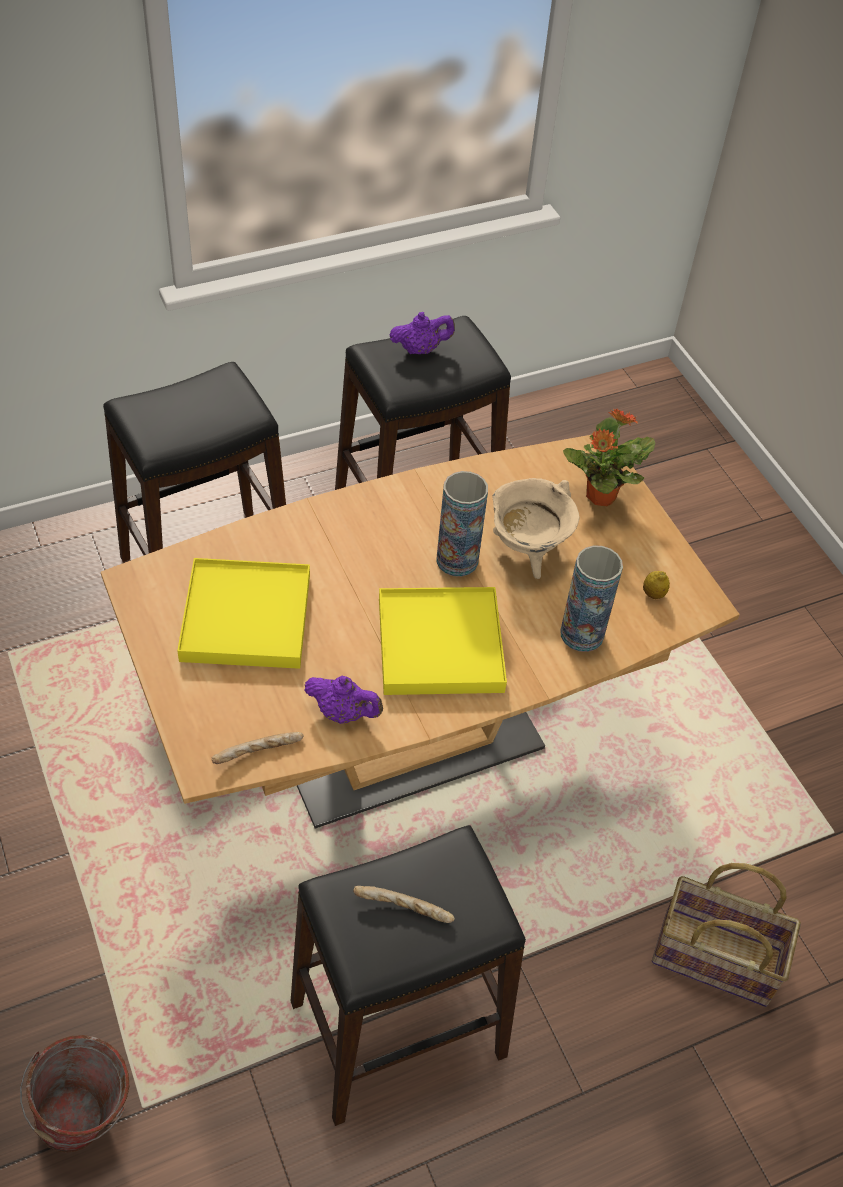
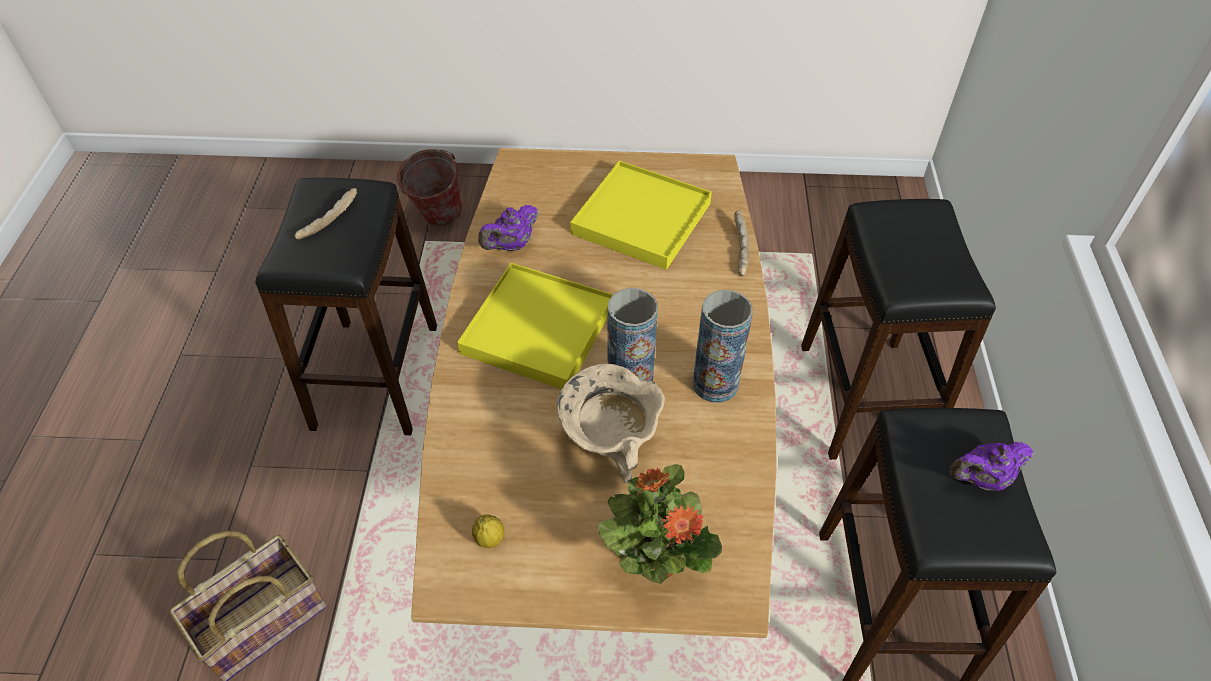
camera: 120 degrees right, 0 degrees up
bread [212,732,304,764] -> bread moved to [734,210,750,276]
purple teapot [389,312,455,354] -> purple teapot turned 60 degrees clockwise [949,442,1034,491]
vase [560,545,623,652] -> vase moved to [693,290,753,403]

